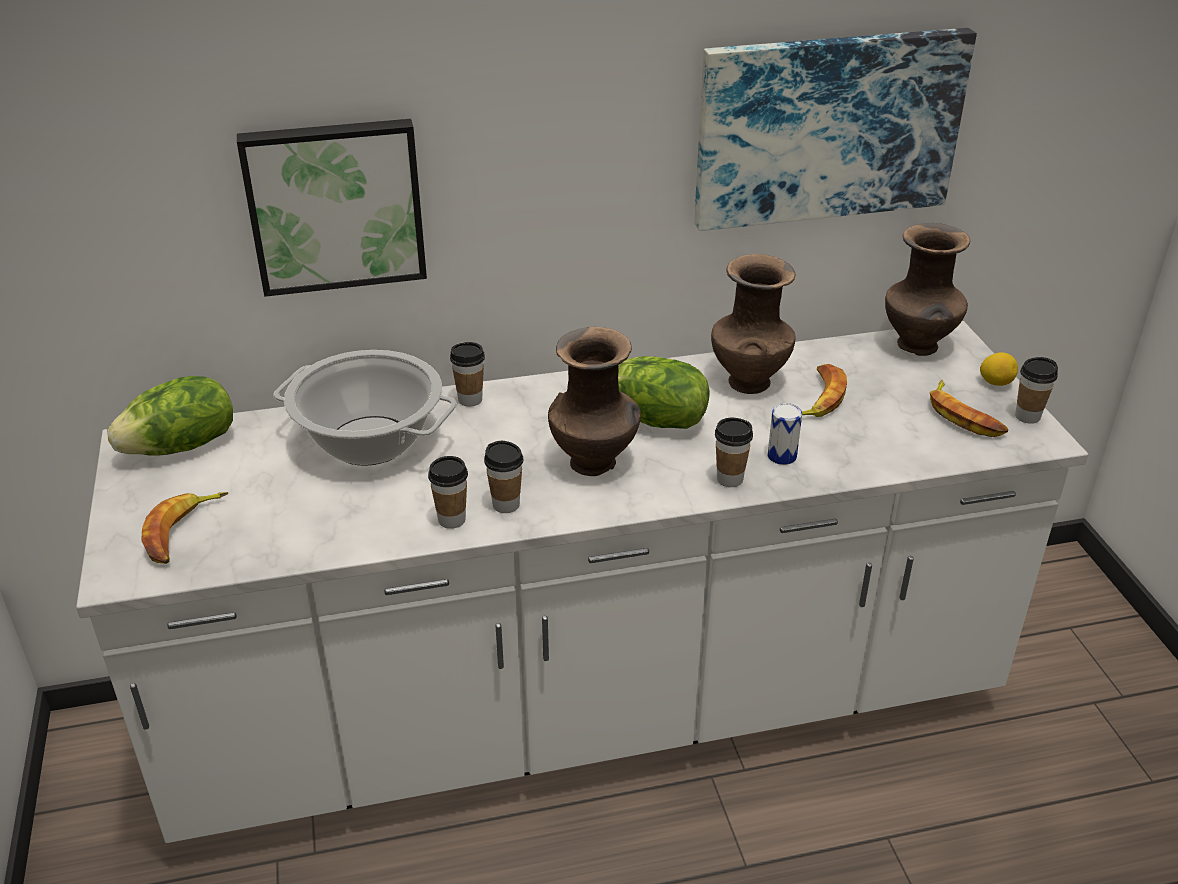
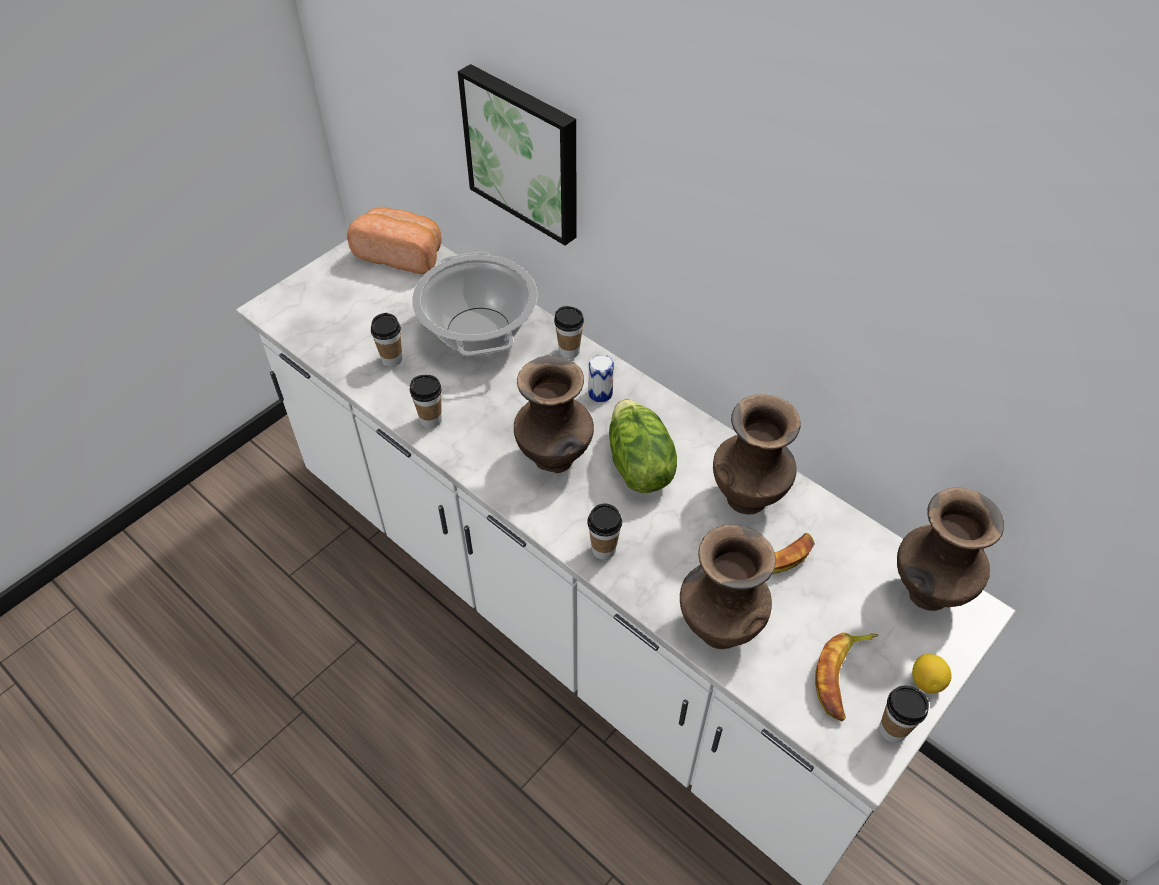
camera: 55 degrees right, 15 degrees up
lettuce [107,376,233,455] -> bread [347,207,442,274]
banana [141,492,228,564] -> none
cup [484,441,523,513] -> cup moved to [371,313,402,367]
picture [694,28,977,231] -> none
can [768,403,802,465] -> can moved to [589,354,614,402]
none -> brown vase [680,524,776,649]

